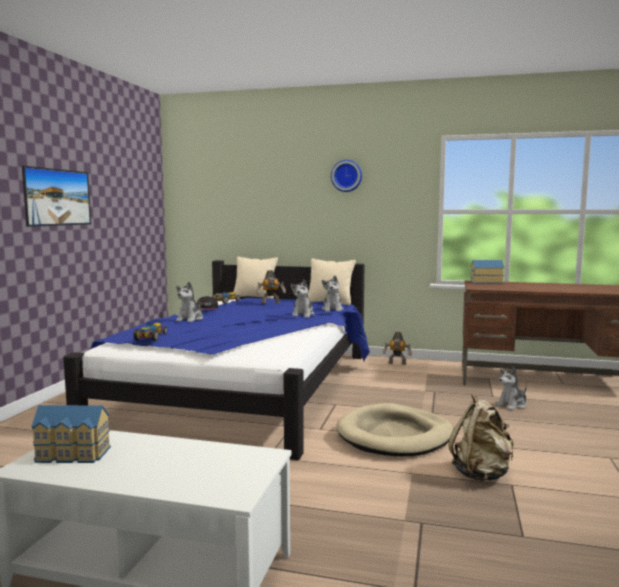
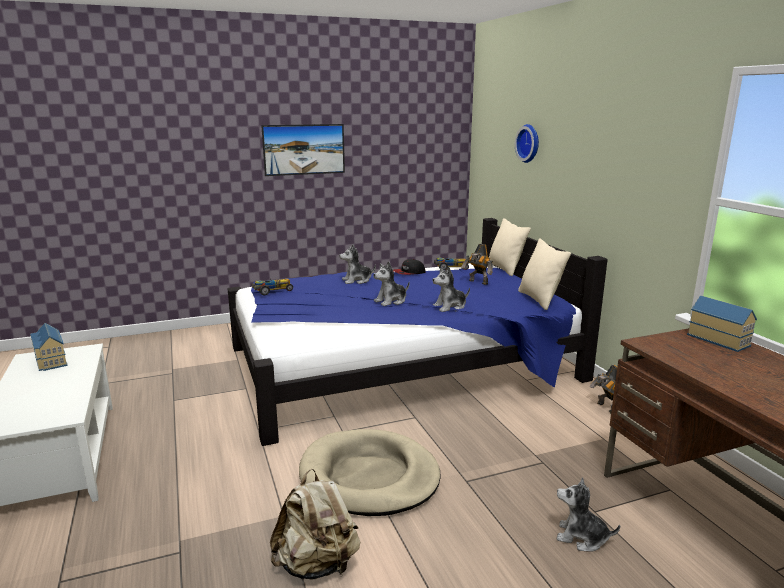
camera: 55 degrees right, 10 degrees up
plush toy [322,276,344,312] -> plush toy moved to [373,261,410,306]
wall clock [331,160,362,192] -> wall clock moved to [515,124,539,163]

